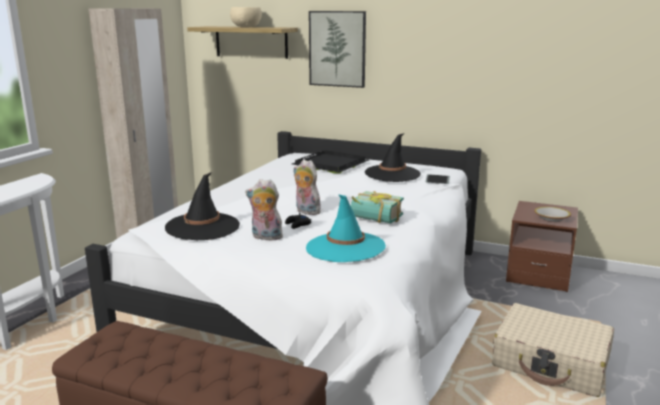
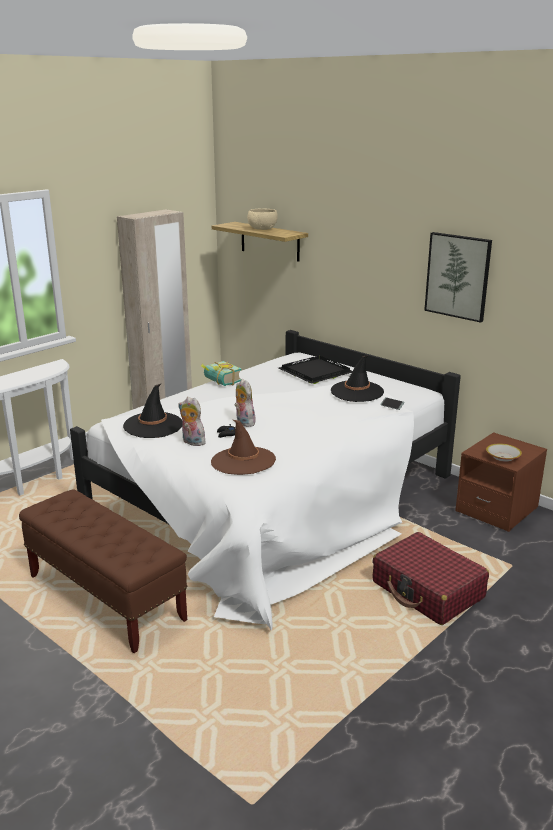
camera: 20 degrees right, 5 degrees up
turquoise hat [306,194,386,262] -> brown hat [211,420,276,475]
picture [309,11,366,88] -> picture moved to [424,232,492,323]
book [351,191,404,223] -> book moved to [201,361,242,386]
beige suitcase [492,303,614,397] -> red suitcase [372,532,489,625]

